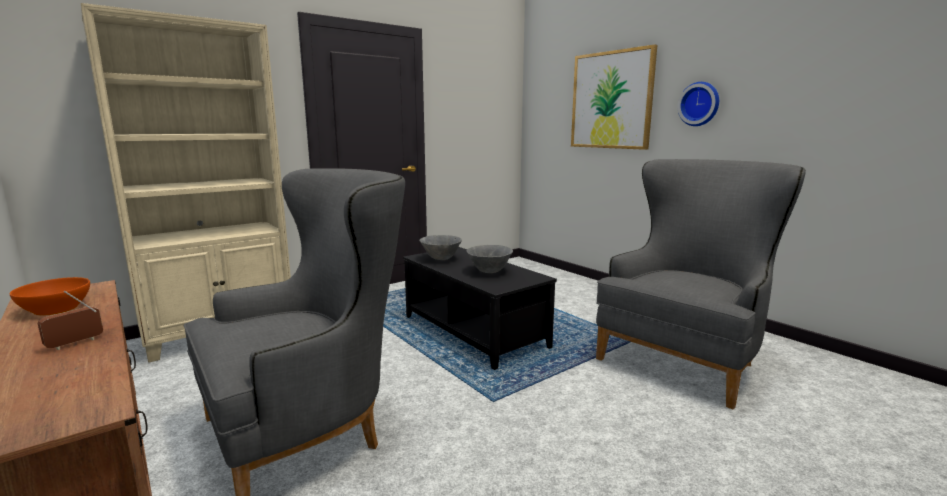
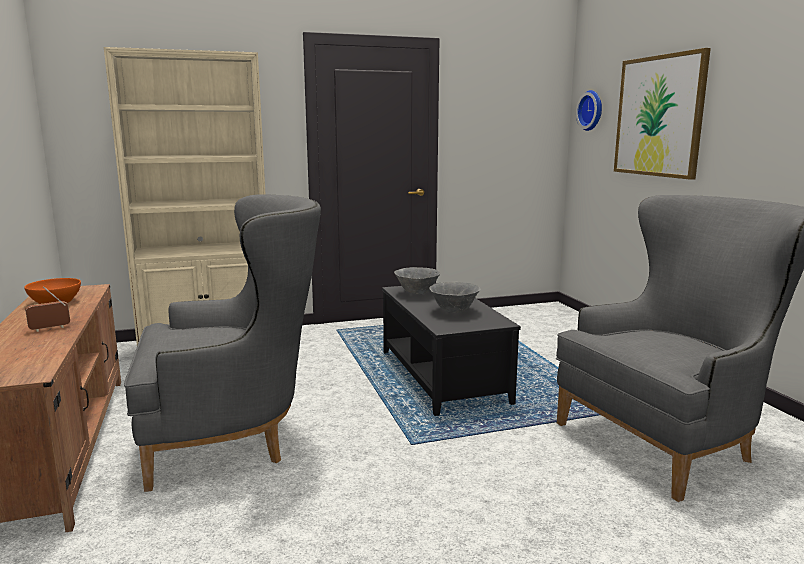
camera: 20 degrees right, 0 degrees up
wall clock [677,82,719,126] -> wall clock moved to [576,90,602,131]

